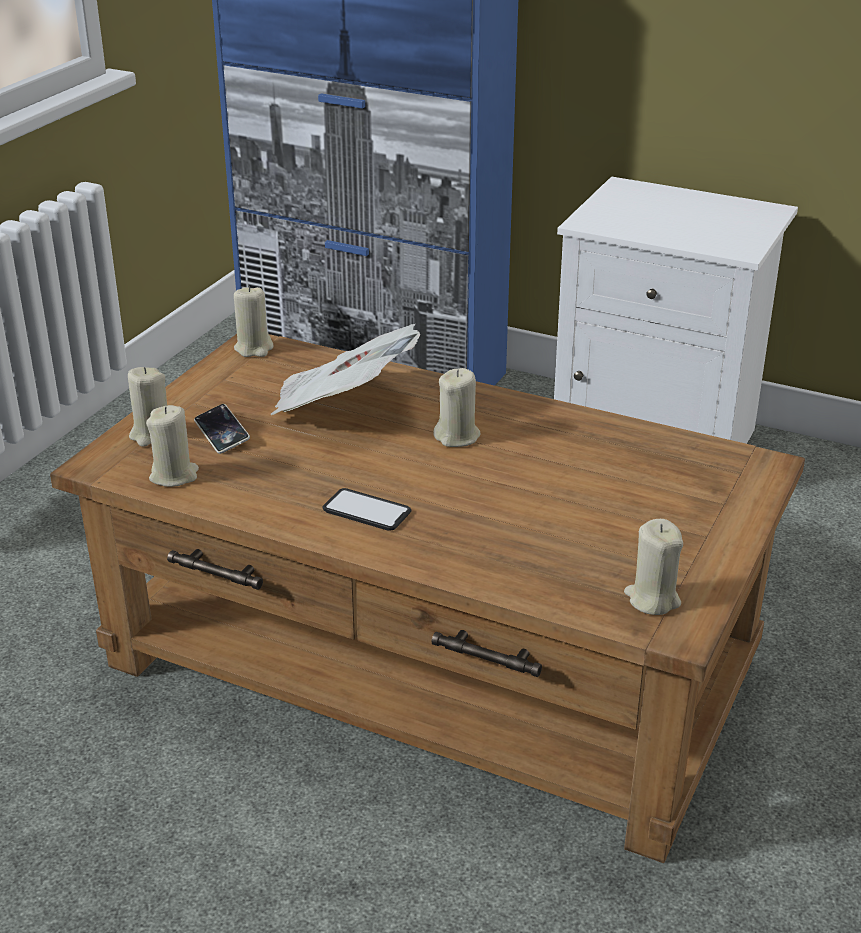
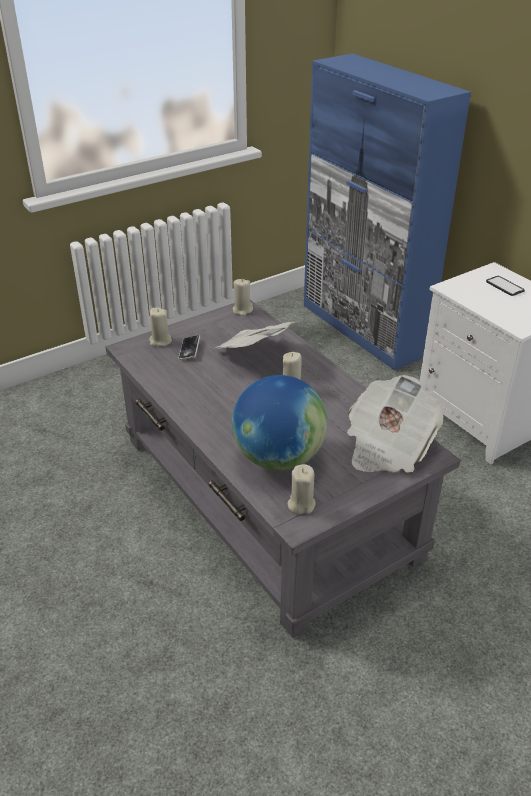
camera: 30 degrees right, 5 degrees up
brown coffee table [50,334,805,863] -> grey coffee table [105,300,461,638]
beige candle [146,405,199,487] -> none
phone [322,488,411,530] -> phone moved to [486,276,525,296]
none -> globe [232,375,327,471]
none -> newspaper [347,375,444,473]

